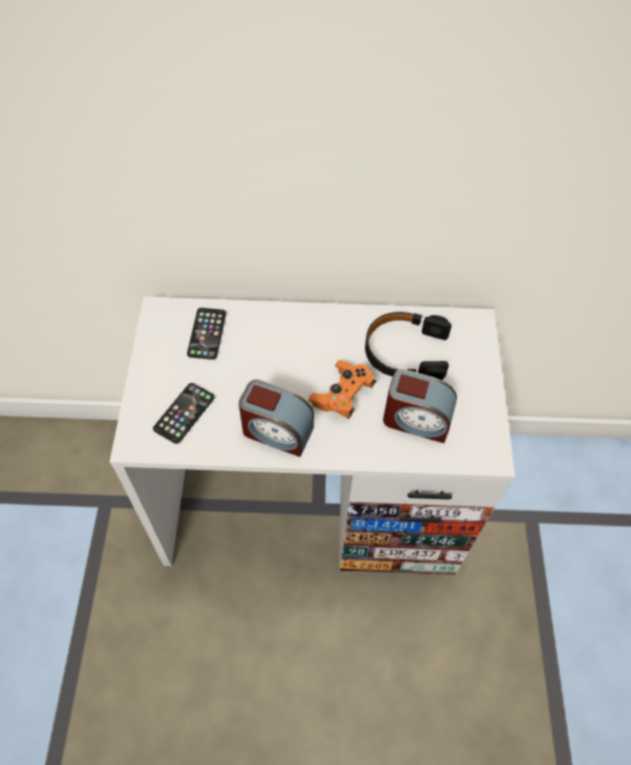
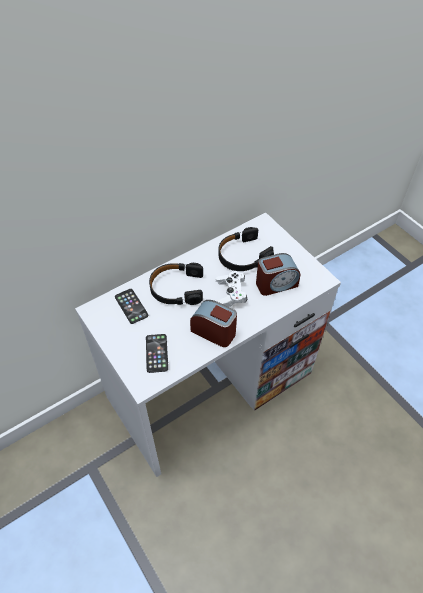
camera: 35 degrees left, 5 degrees down
alarm clock [239,379,314,457] -> alarm clock turned 135 degrees counterclockwise [190,300,237,347]
orange game controller [309,360,376,419] -> white game controller [216,271,248,307]
none -> black headphones [149,263,203,305]

